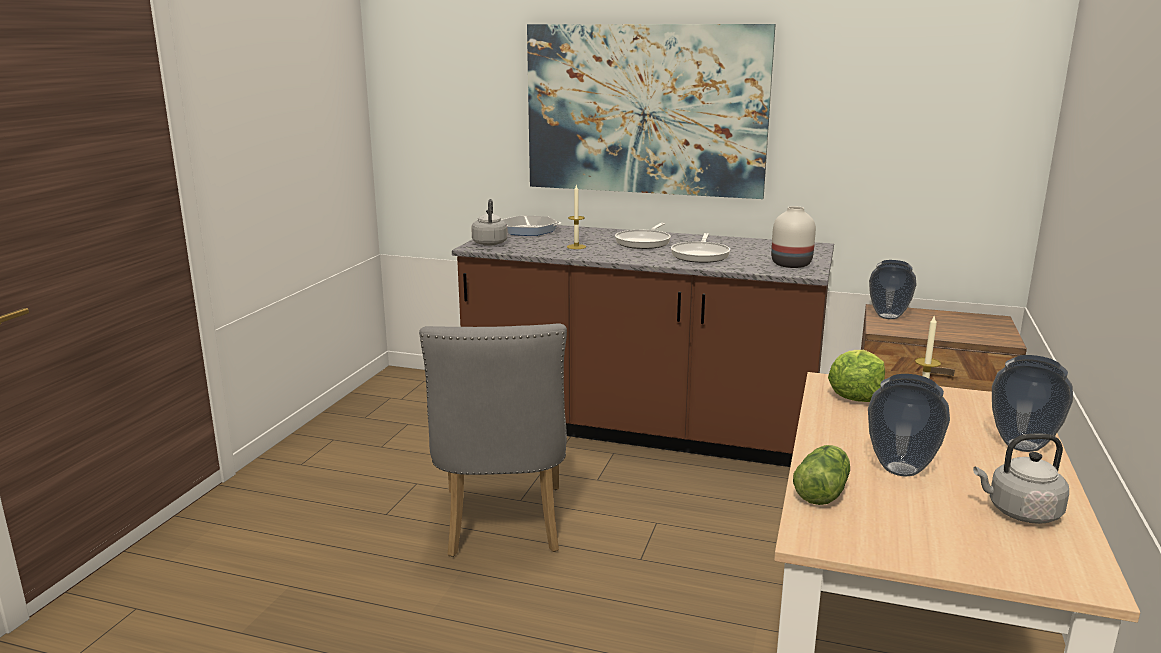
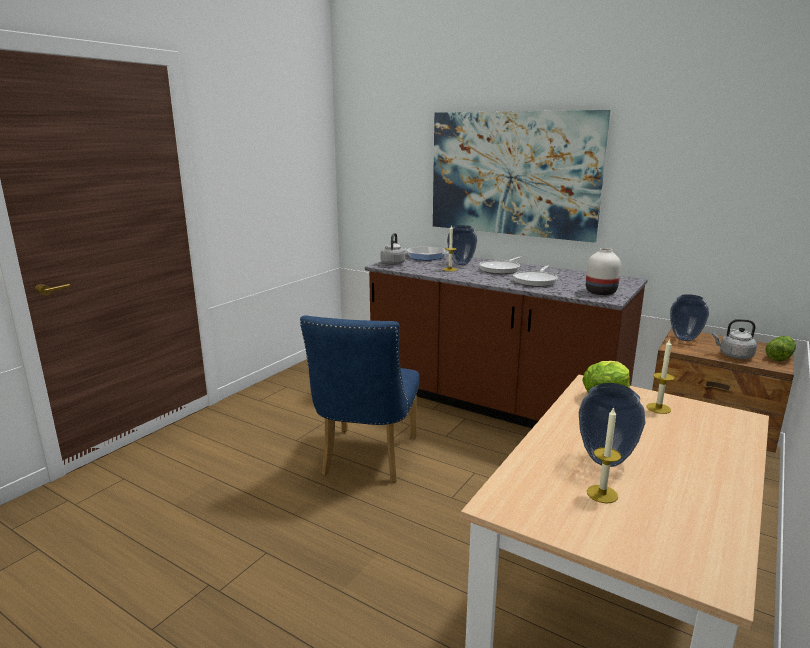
camera: 15 degrees right, 0 degrees up
grey chair [419,323,567,557] -> blue chair [300,315,420,483]
lettuce [793,445,850,505] -> lettuce moved to [766,336,796,361]
grey kettle [973,434,1069,524] -> grey kettle moved to [712,319,757,359]
vase [992,355,1073,452] -> vase moved to [447,225,477,265]
none -> candle [587,407,621,504]

